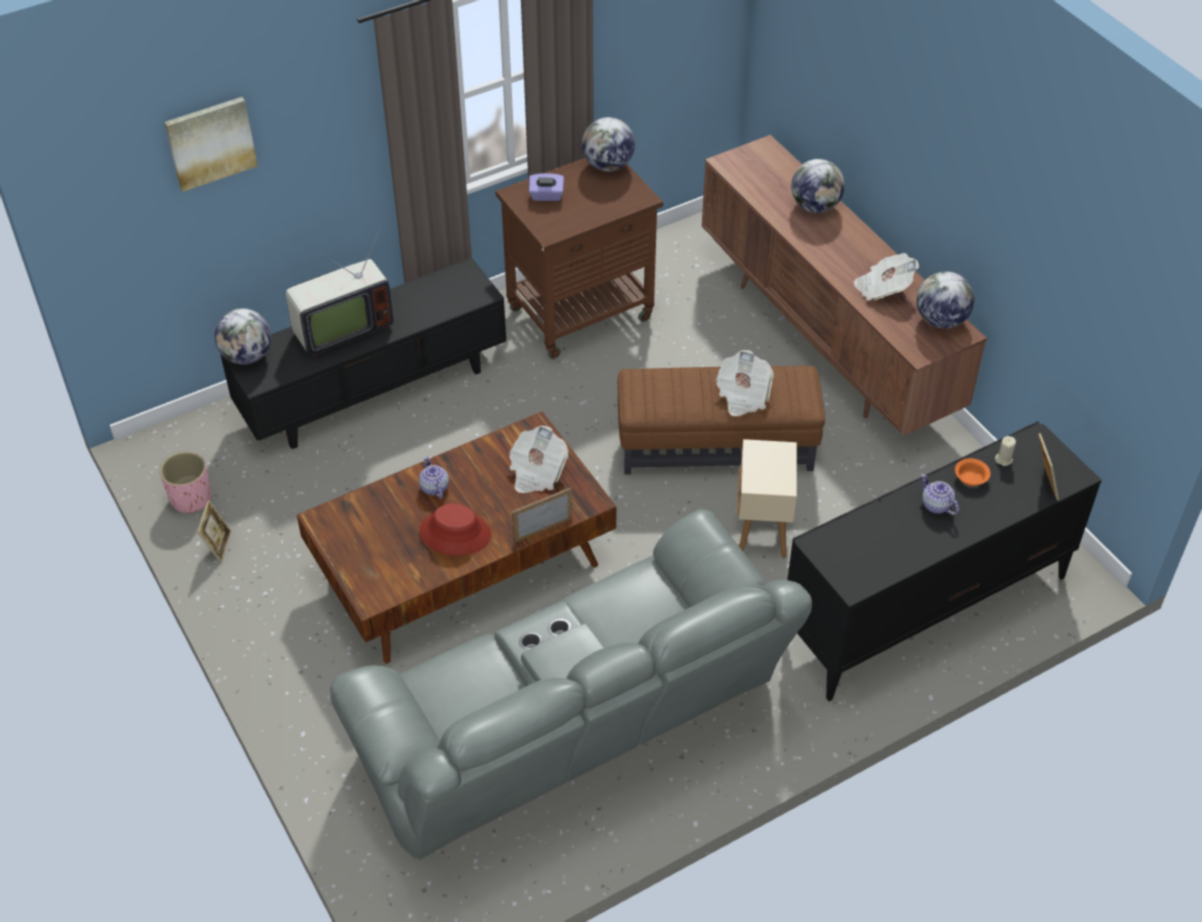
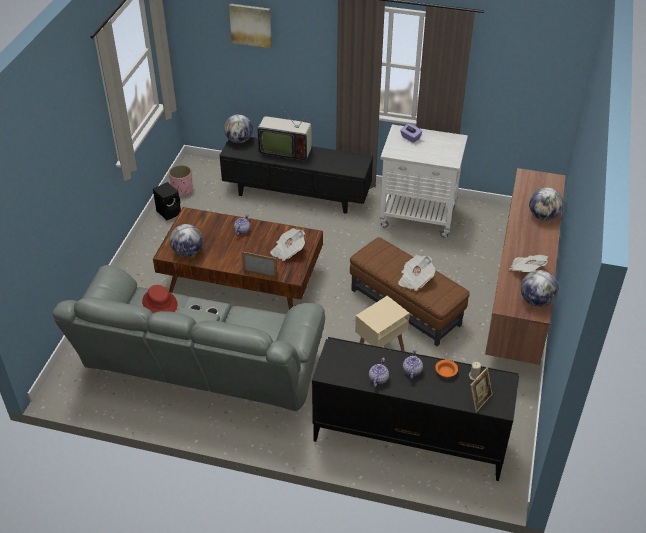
camera: 45 degrees right, 5 degrees down
picture frame [197,500,231,563] -> black speaker [153,182,181,221]
red hat [419,504,491,555] -> red hat moved to [142,285,177,313]
brown cart [495,158,663,360] -> white cart [380,124,468,238]
globe [582,117,635,171] -> globe moved to [170,224,203,257]
none -> teapot [369,358,389,387]

